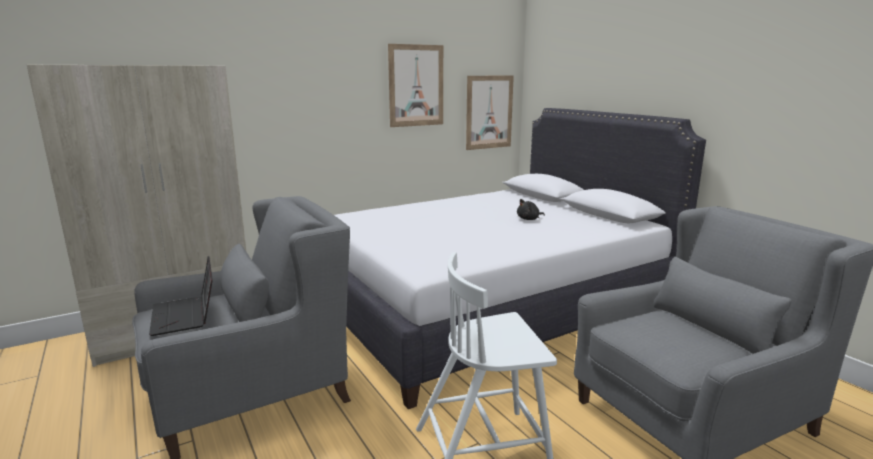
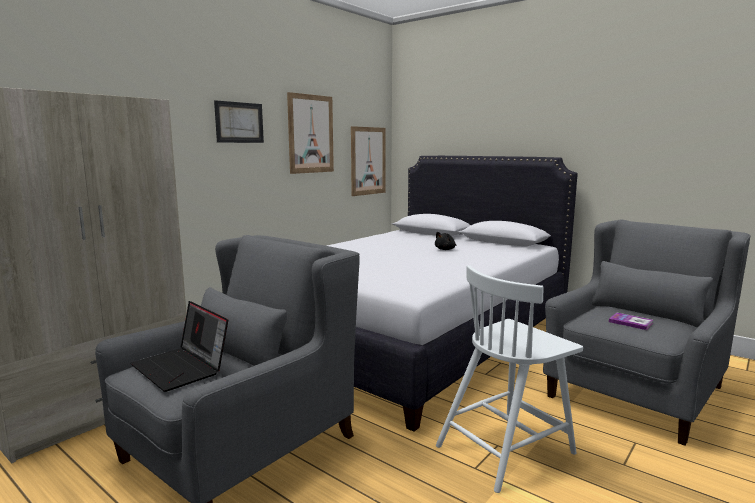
camera: 20 degrees left, 5 degrees down
none -> picture [214,100,264,143]
none -> book [609,313,653,330]

